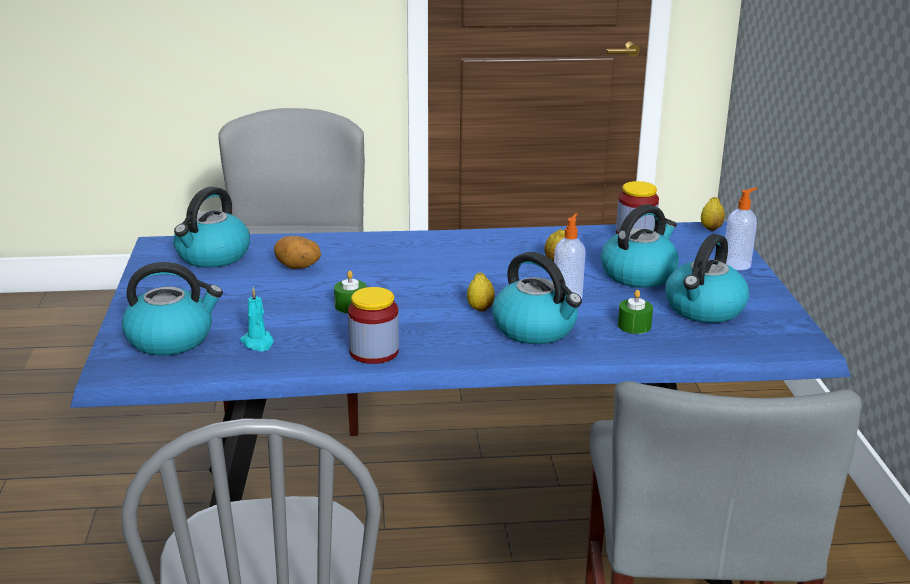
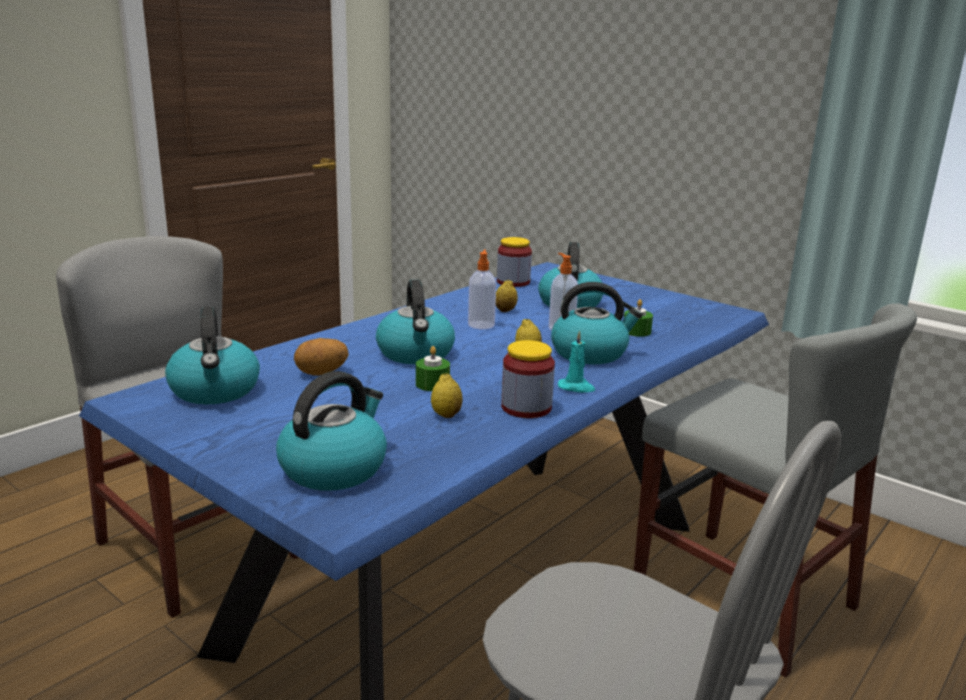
camera: 45 degrees left, 5 degrees down
turquoise candle [240,287,274,351] -> turquoise candle moved to [558,330,595,393]
kettle [665,234,749,323] -> kettle moved to [376,280,455,364]
lemon [701,197,725,231] -> lemon moved to [431,373,463,418]
soap dispenser [725,188,757,270] -> soap dispenser moved to [468,249,496,329]

